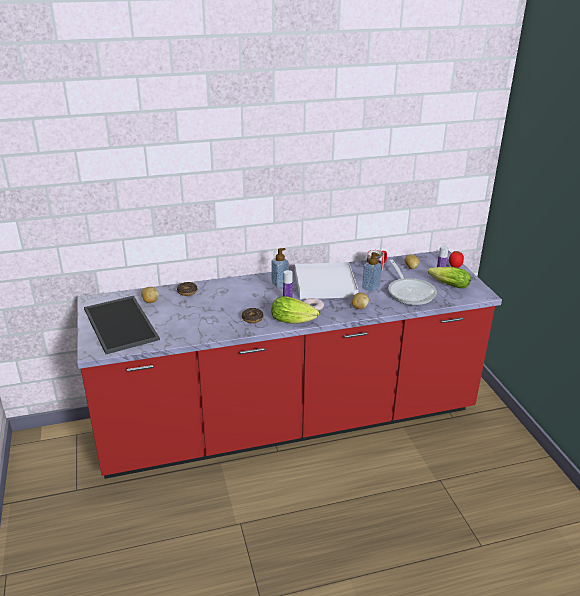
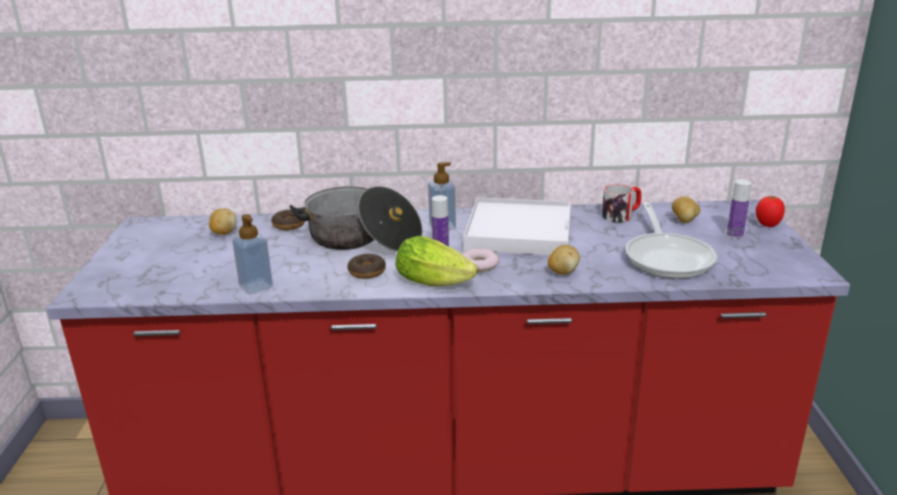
camera: 15 degrees right, 5 degrees down
tray [84,296,160,354] -> none
soap dispenser [362,252,382,292] -> soap dispenser moved to [232,214,273,294]
lettuce [428,267,471,288] -> none
none -> cooking pot [289,186,423,252]

